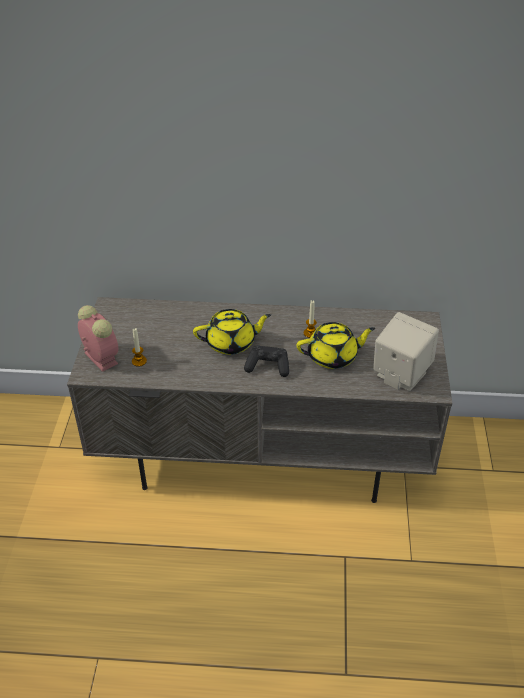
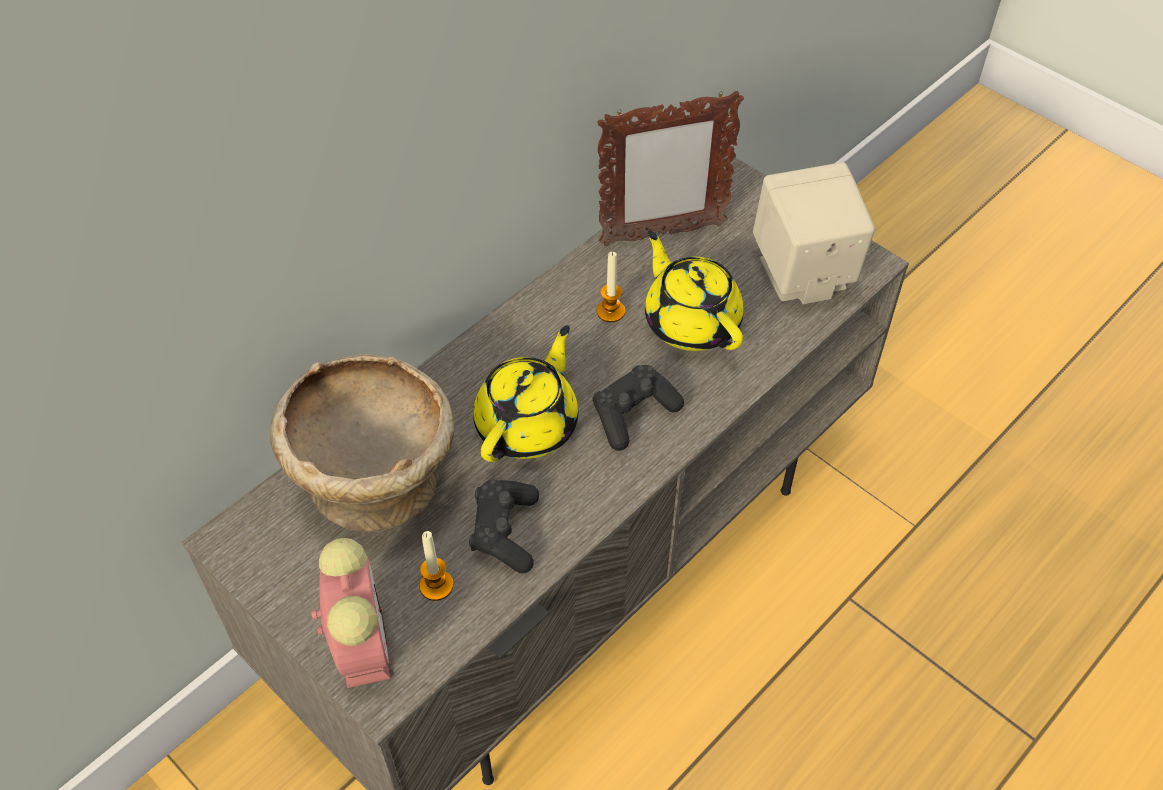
camera: 50 degrees left, 10 degrees up
alarm clock [78,305,118,372] -> alarm clock turned 75 degrees clockwise [311,538,390,688]
yellow teapot [296,322,375,369] -> yellow teapot turned 60 degrees counterclockwise [645,231,744,351]
none -> beige bowl [270,354,454,532]
none -> black game controller [469,480,539,574]
none -> picture frame [597,91,744,246]

